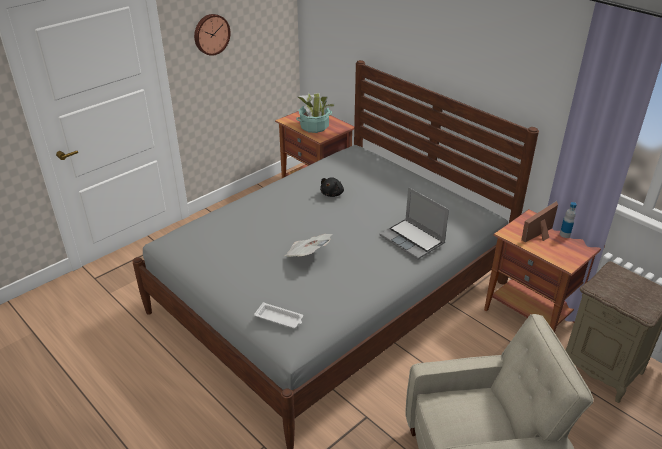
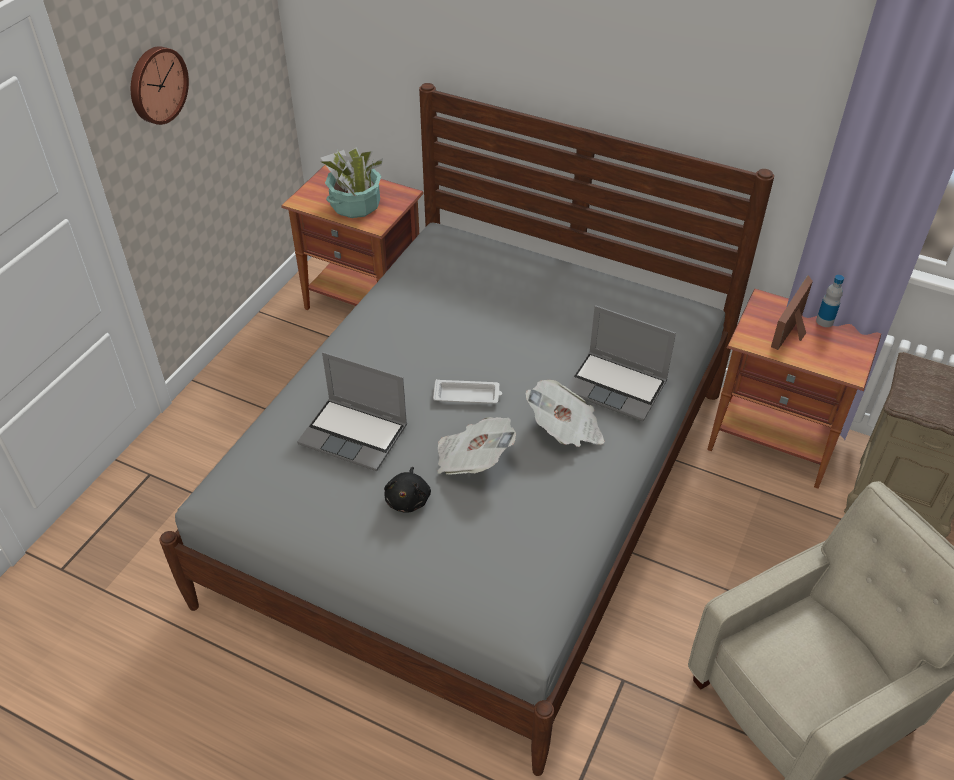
camera: 20 degrees left, 10 degrees up
white tray [254,302,303,328] -> white tray moved to [433,379,502,404]
black plush toy [320,178,344,197] -> black plush toy moved to [384,467,431,512]
none -> laptop [297,352,407,471]
none -> newspaper [526,380,605,447]

